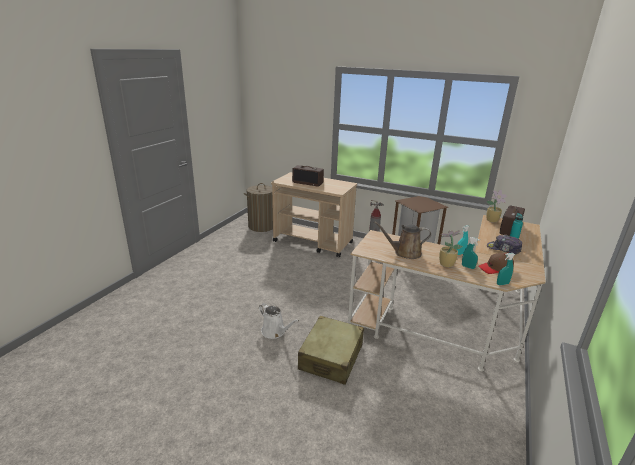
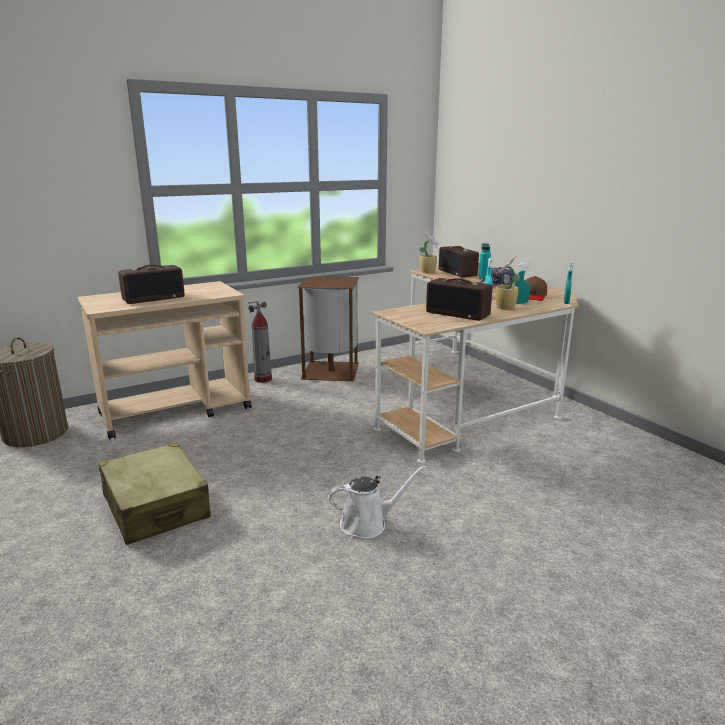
camera: 55 degrees left, 5 degrees down
beige suitcase [298,316,364,385] -> beige suitcase moved to [98,442,211,545]
brown watering can [374,221,431,259] -> radio [426,278,493,321]

